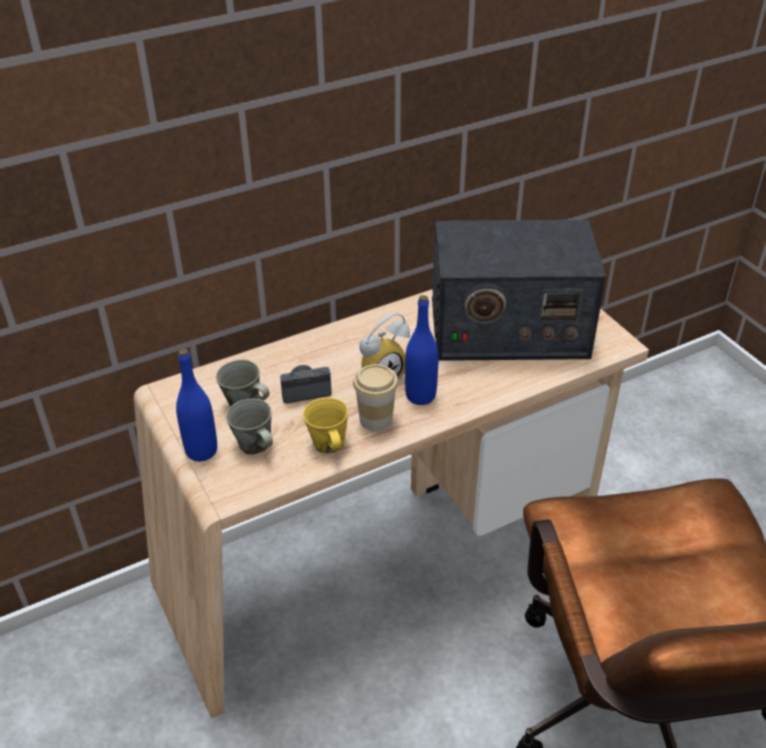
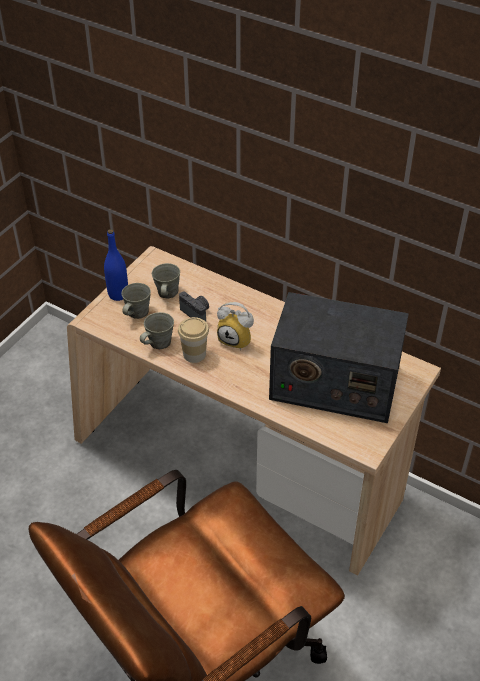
camera: 60 degrees right, 5 degrees up
yellow mug [303,398,348,453] -> grey mug [140,312,174,349]
blue bottle [405,295,438,405] -> none
radio [432,220,606,361] -> radio turned 45 degrees counterclockwise [269,292,409,423]

